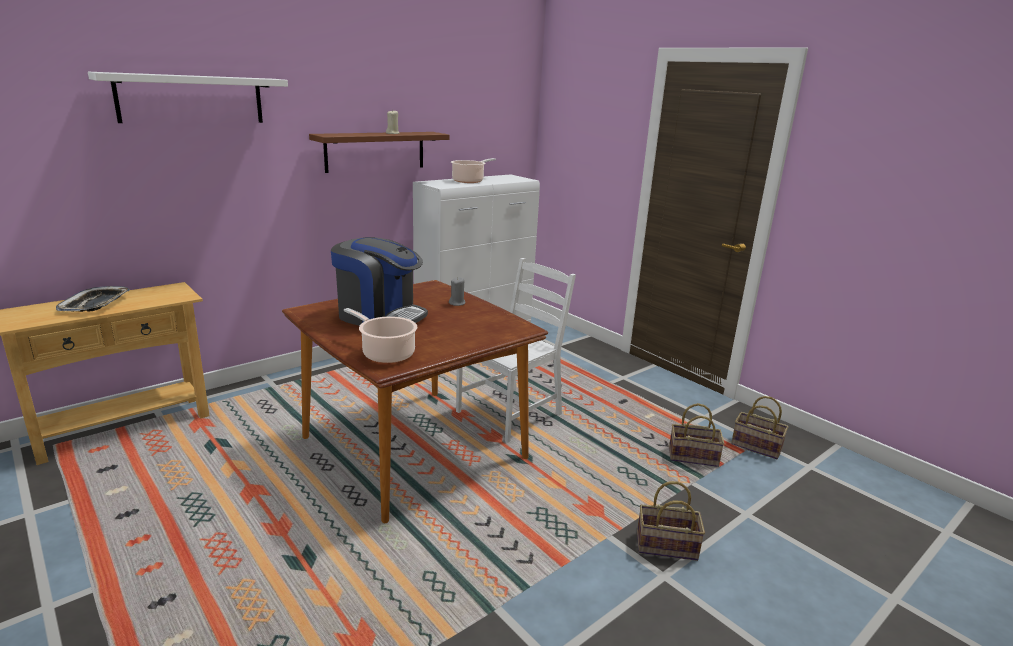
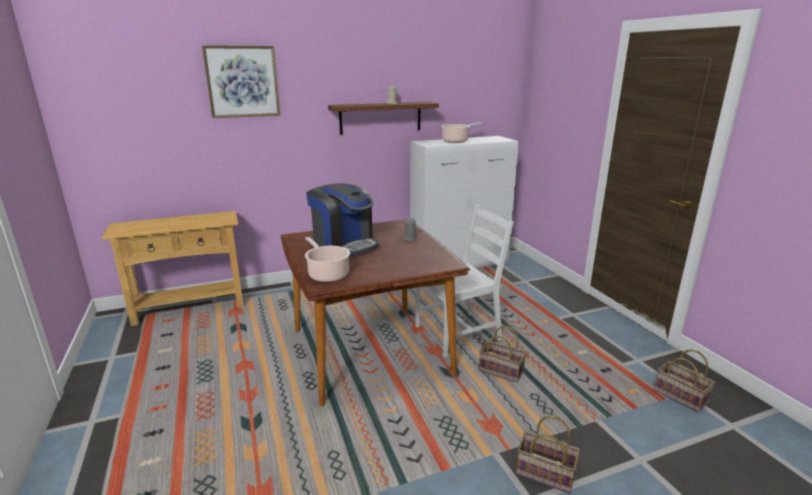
camera: 20 degrees right, 0 degrees up
tray [56,286,130,312] -> none
white shelf [88,72,288,123] -> picture [202,45,280,118]
basket [669,403,725,467] -> basket moved to [479,326,526,382]

